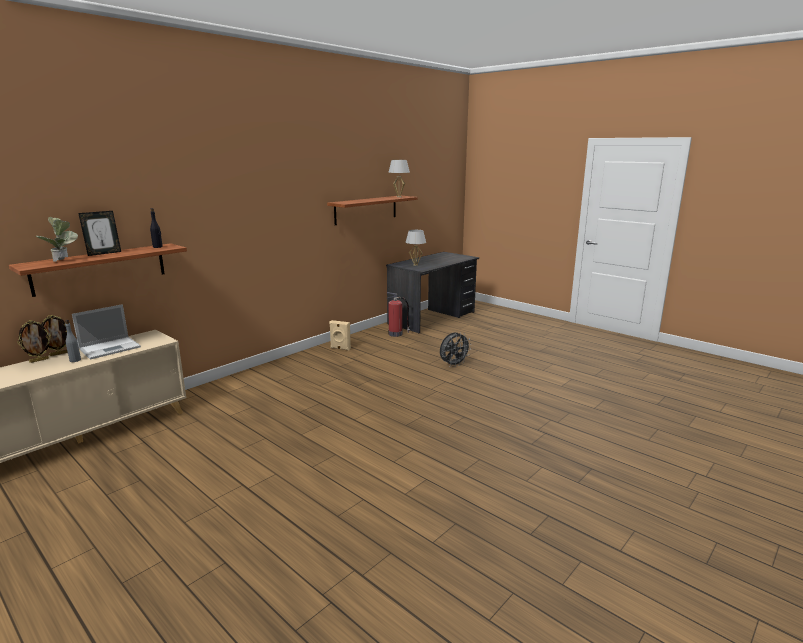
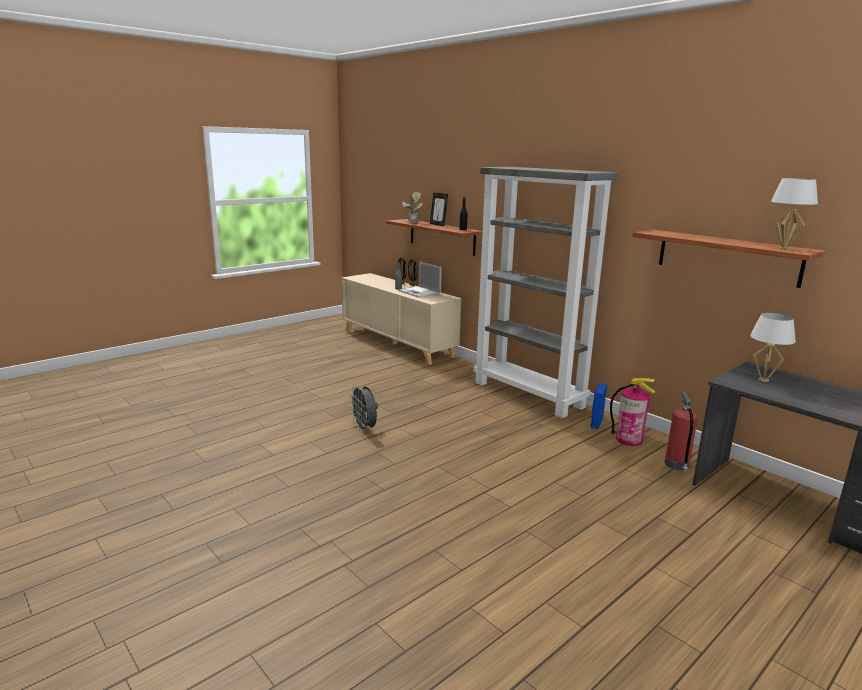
camera: 95 degrees right, 0 degrees up
beige speaker [329,320,351,350] -> blue speaker [590,383,607,429]
grey fan [440,332,471,367] -> grey fan moved to [349,385,378,432]
none -> grey bookcase [473,167,618,418]
none -> fire extinguisher [610,378,656,446]

